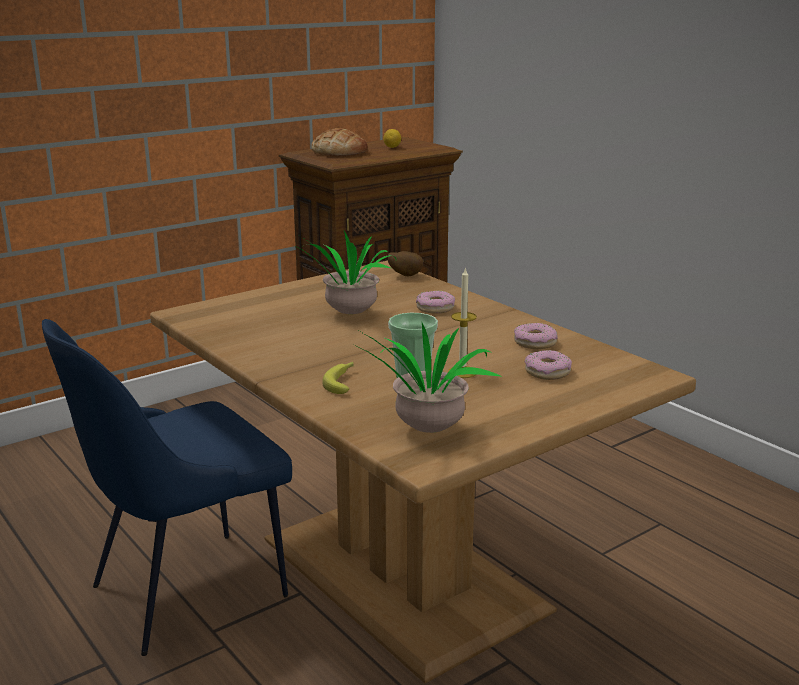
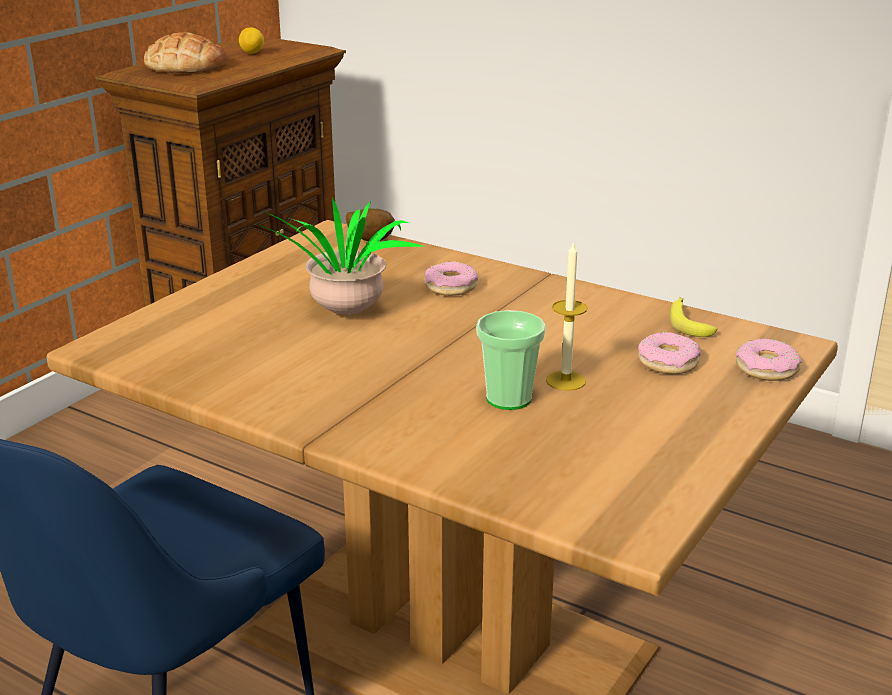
camera: 20 degrees left, 5 degrees up
banana [322,362,353,394] -> banana moved to [670,297,718,337]
potted plant [350,323,503,433] -> none
donut [514,323,558,349] -> donut moved to [736,338,802,381]

